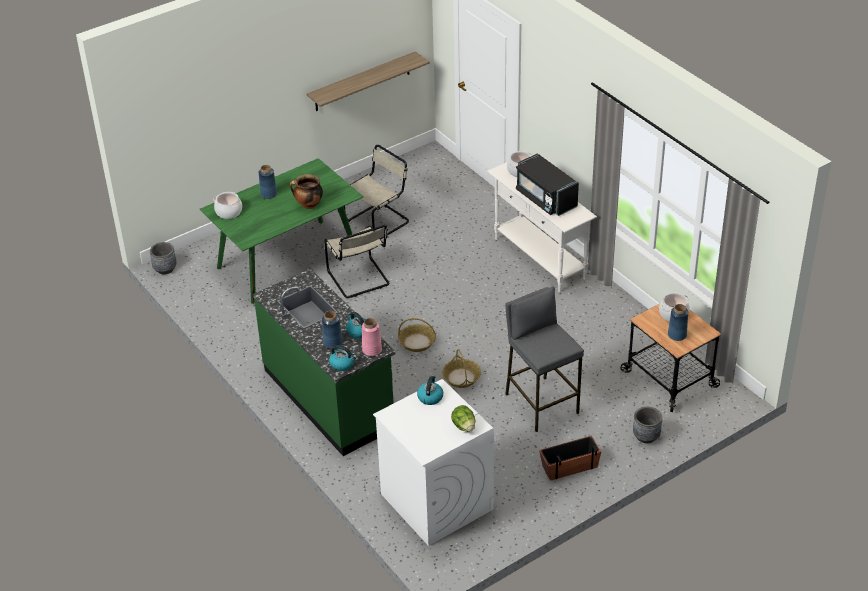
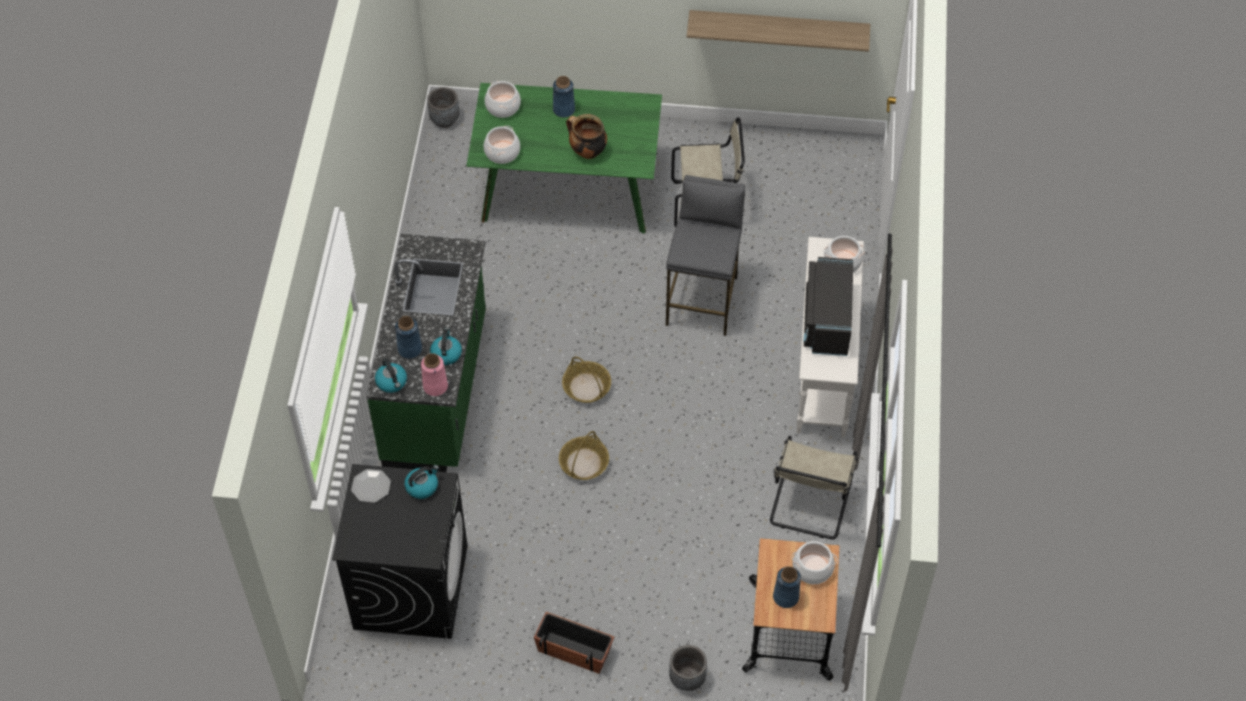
camera: 40 degrees right, 15 degrees up
beige chair [324,225,389,298] -> beige chair moved to [770,436,857,539]
white washing machine [373,379,494,546] -> black washing machine [332,464,468,639]
lettuce [451,405,476,432] -> none
grey stool [505,287,584,432] -> grey stool moved to [666,175,745,336]
none -> plate [351,469,391,503]
none -> cooking pot [484,126,520,164]

